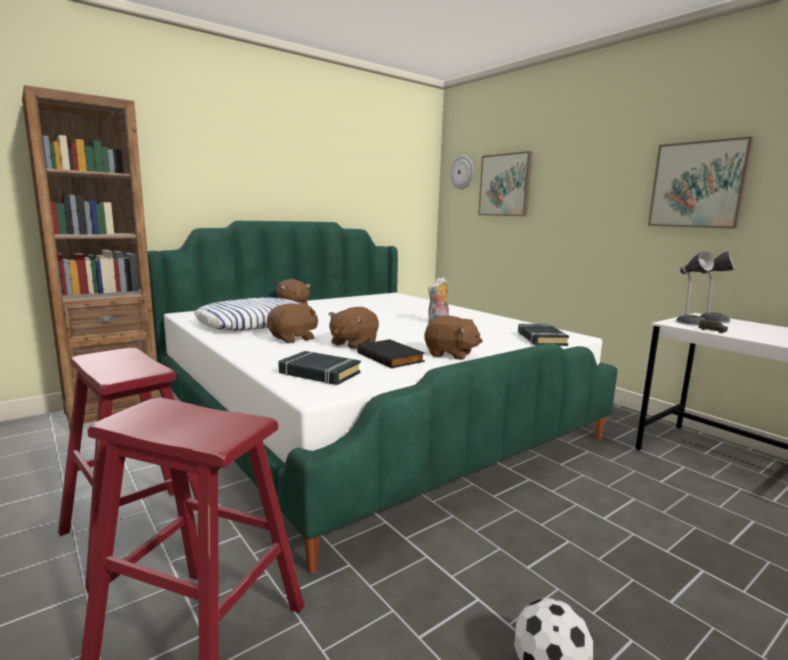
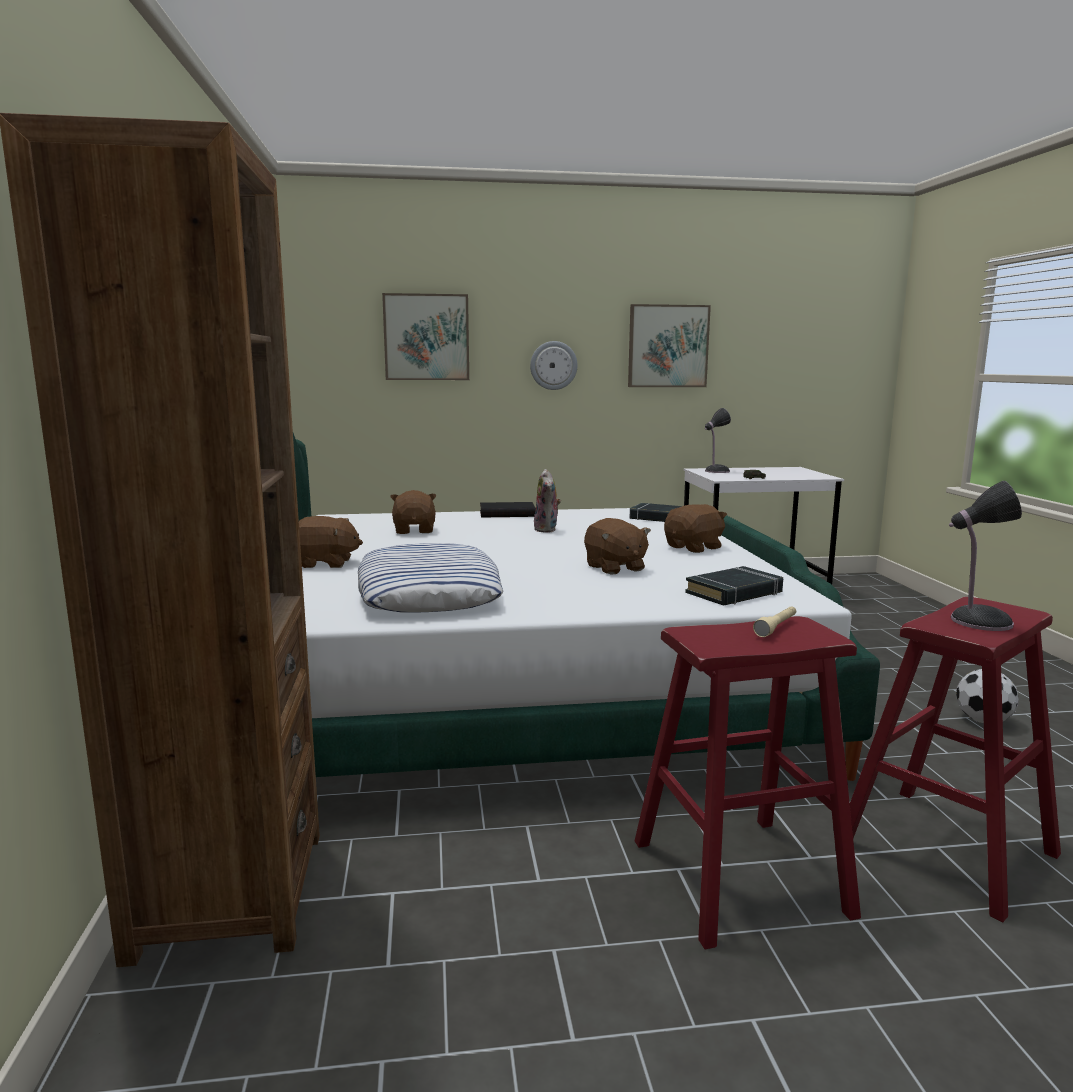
camera: 60 degrees left, 0 degrees up
brown plush toy [267,304,318,343] -> brown plush toy moved to [390,490,437,534]
black book [357,339,425,368] -> black book moved to [480,502,536,517]
wall clock [450,155,474,189] -> wall clock moved to [530,341,578,390]
table lamp [676,251,714,326] -> table lamp moved to [949,481,1022,631]
none -> beige flashlight [753,606,796,637]

